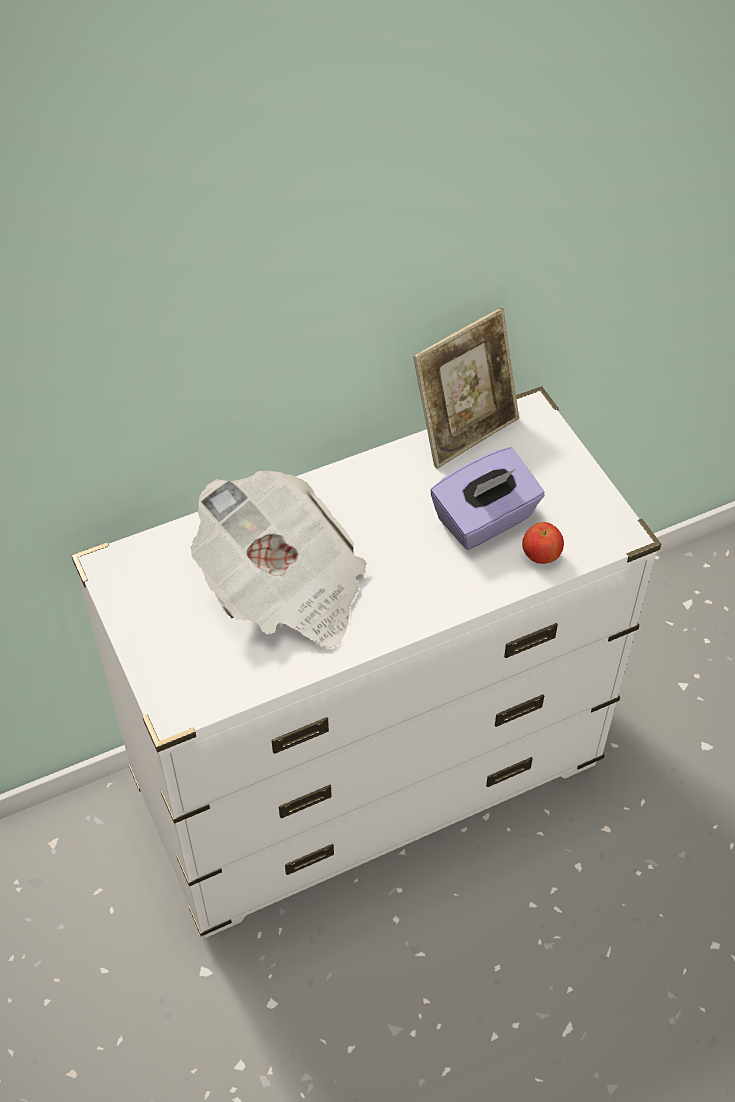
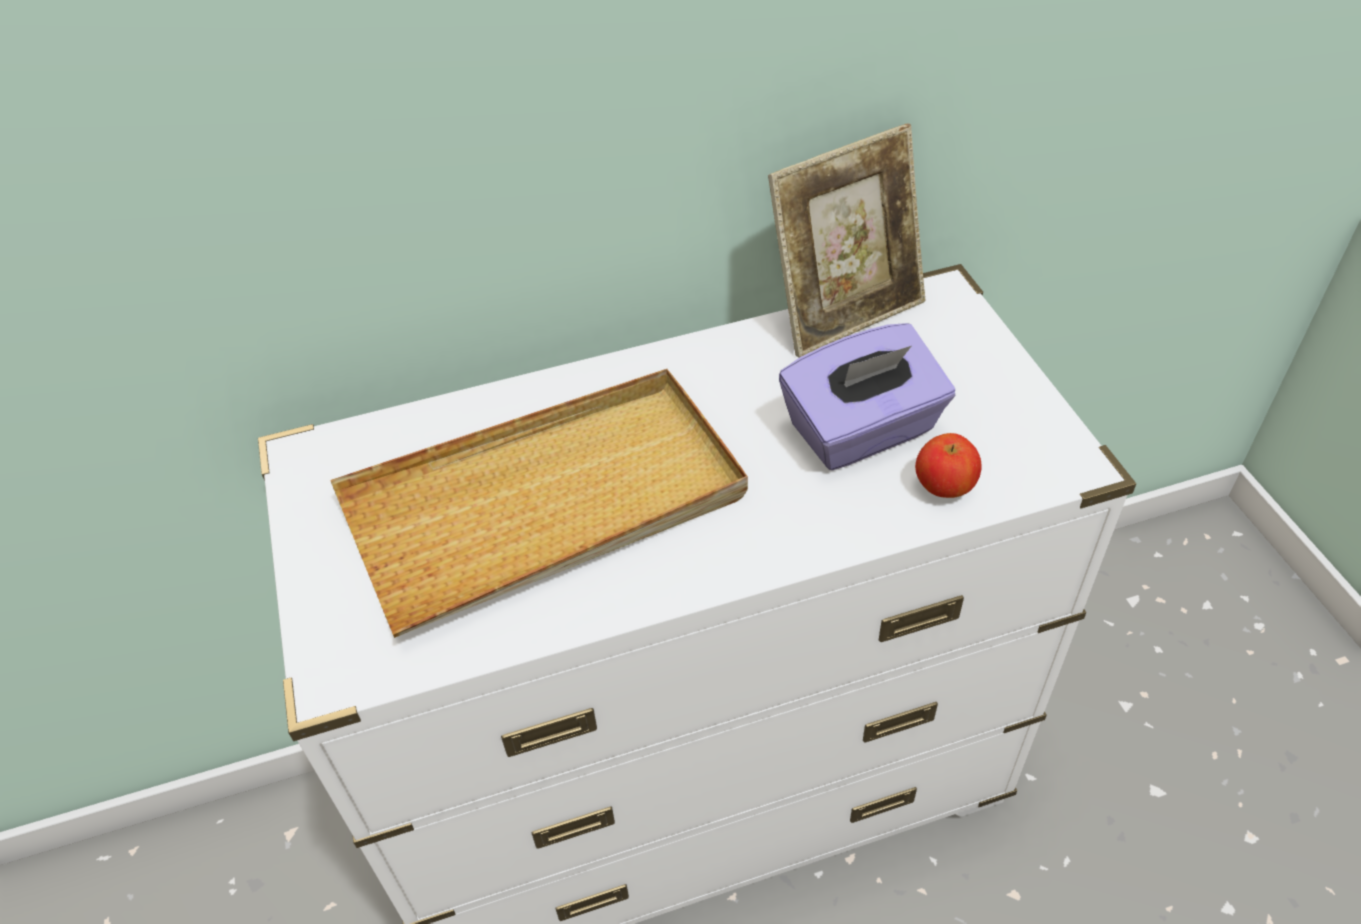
camera: 10 degrees right, 5 degrees down
newspaper [190,471,367,648] -> beige tray [330,369,748,638]

